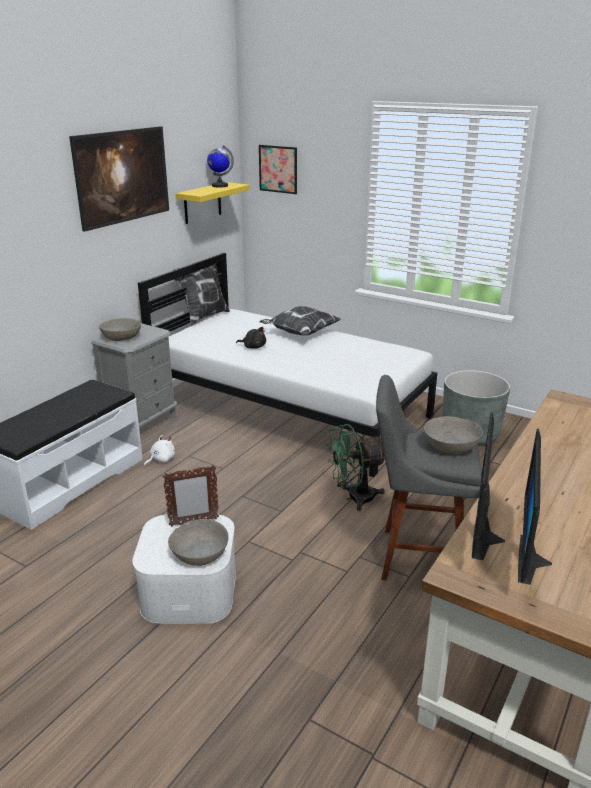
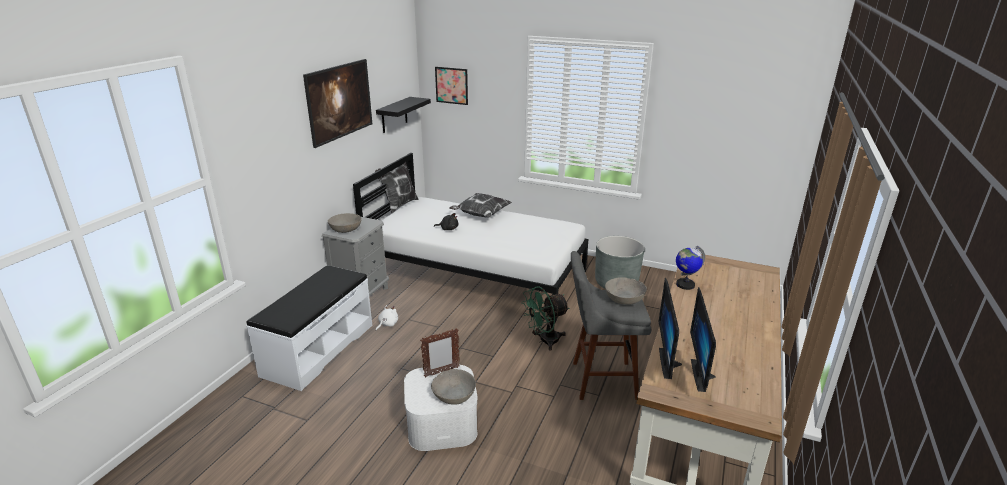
camera: 10 degrees left, 0 degrees up
yellow shelf [175,182,250,224] -> black shelf [376,97,431,133]
globe [207,145,234,188] -> globe moved to [676,246,705,290]

